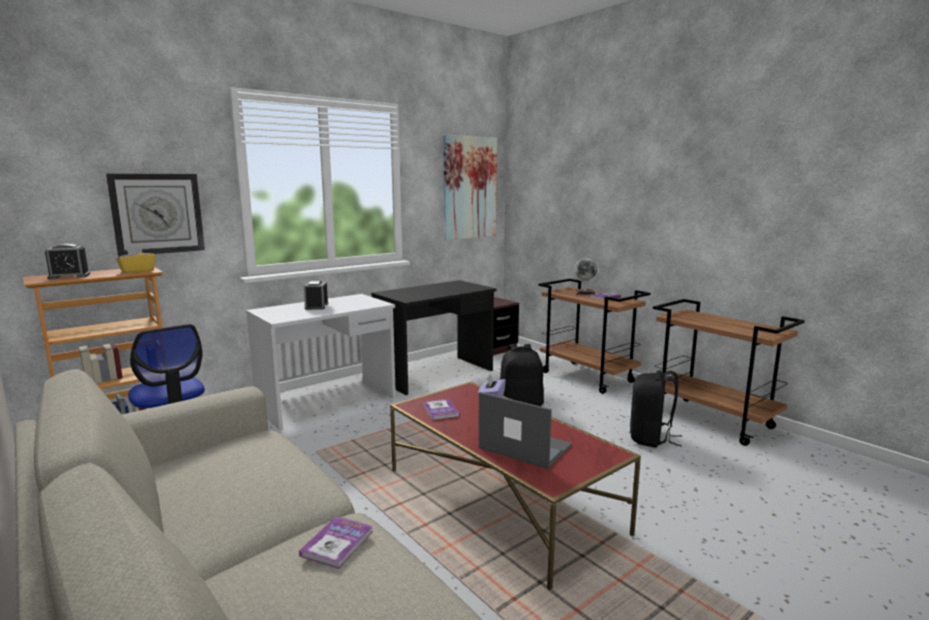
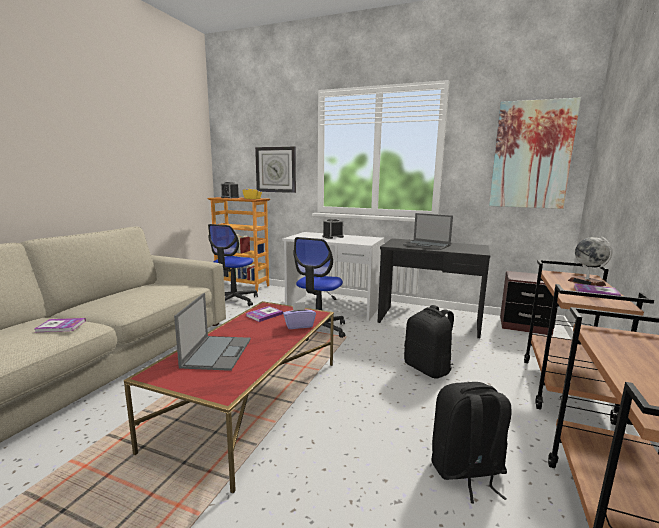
camera: 60 degrees right, 0 degrees up
none -> office chair [293,237,345,341]
none -> laptop [403,213,453,250]

